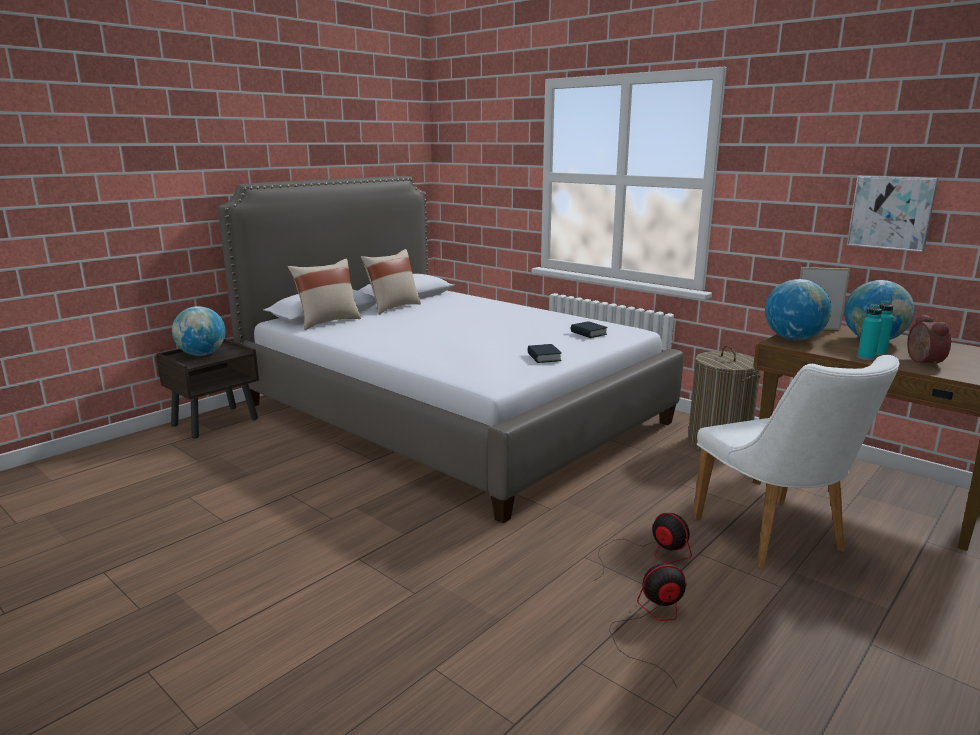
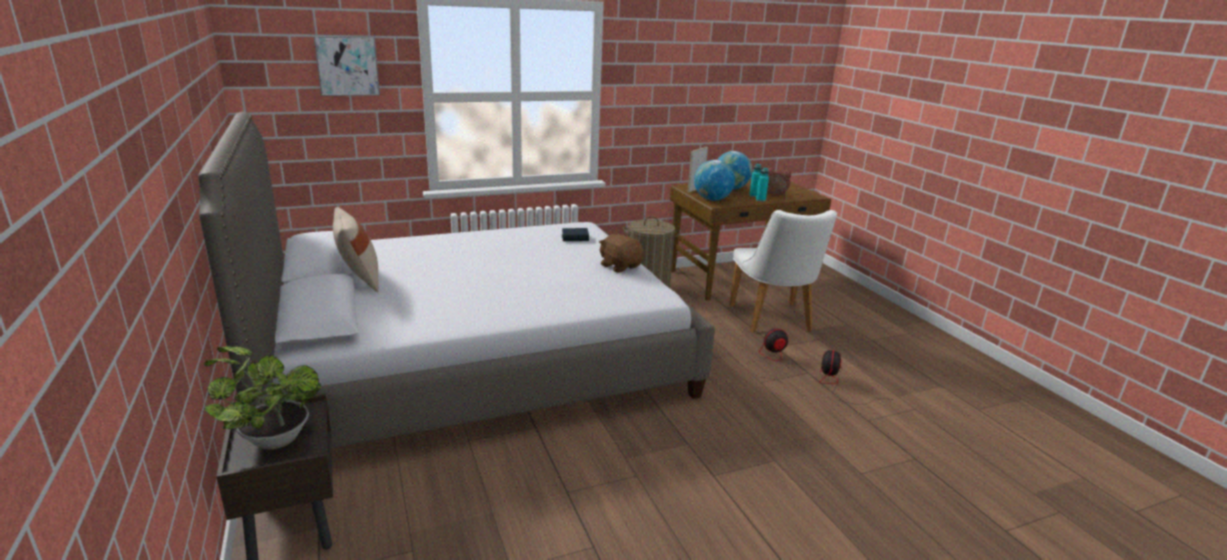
camera: 65 degrees left, 5 degrees up
globe [172,306,226,356] -> potted plant [204,347,321,450]
beige pillow [288,259,361,330] -> none
book [527,344,562,363] -> brown plush toy [599,234,644,273]
white chair [692,355,899,569] -> white chair turned 75 degrees clockwise [730,210,837,333]
picture [847,176,938,252] -> picture moved to [314,36,380,96]

